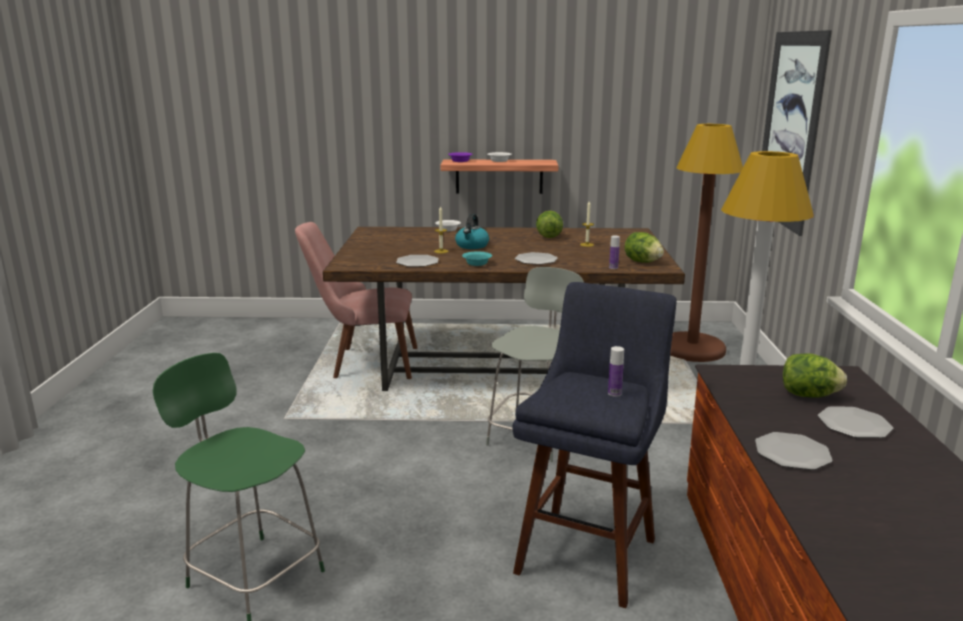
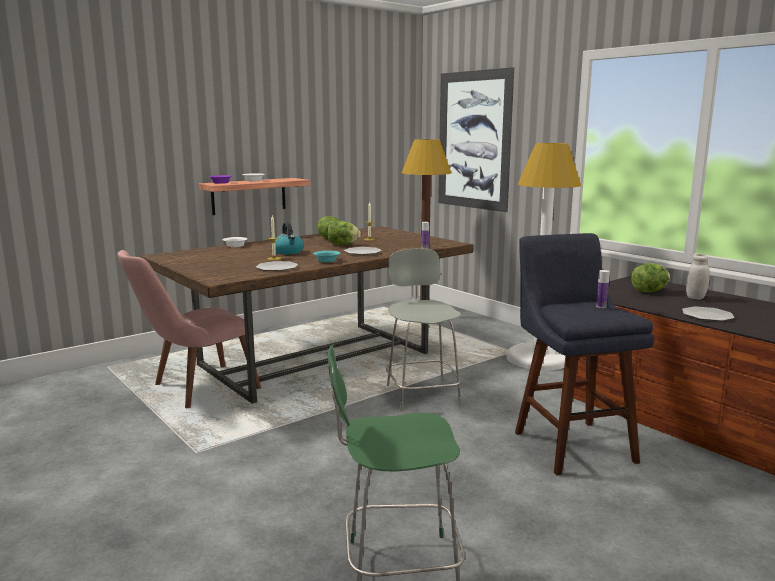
camera: 40 degrees left, 5 degrees down
lettuce [624,232,664,263] -> lettuce moved to [327,221,361,245]
plate [818,407,894,438] -> white jar [686,254,710,300]

